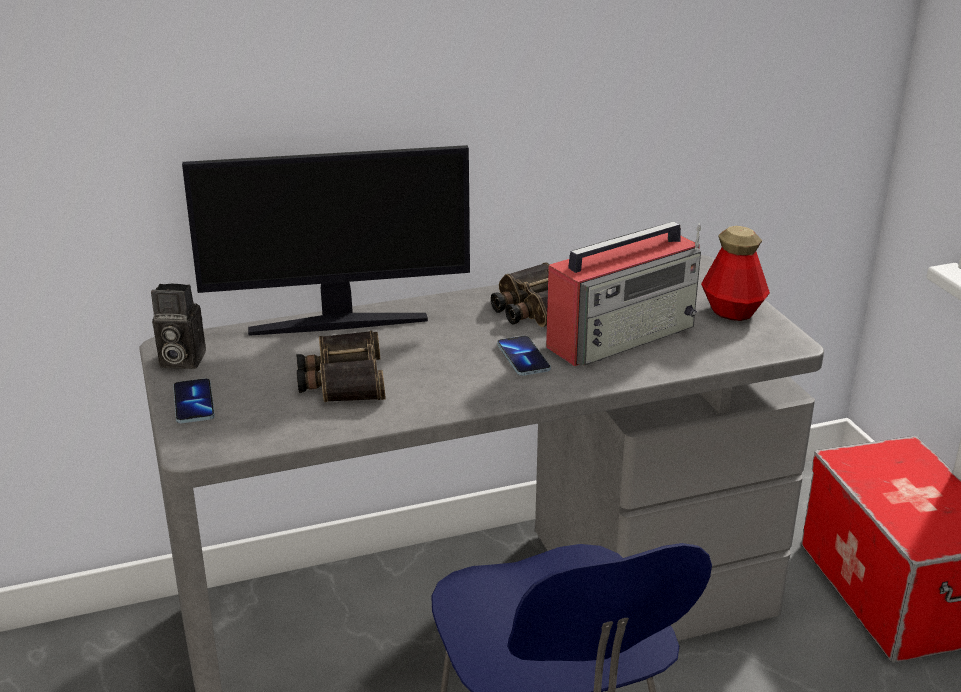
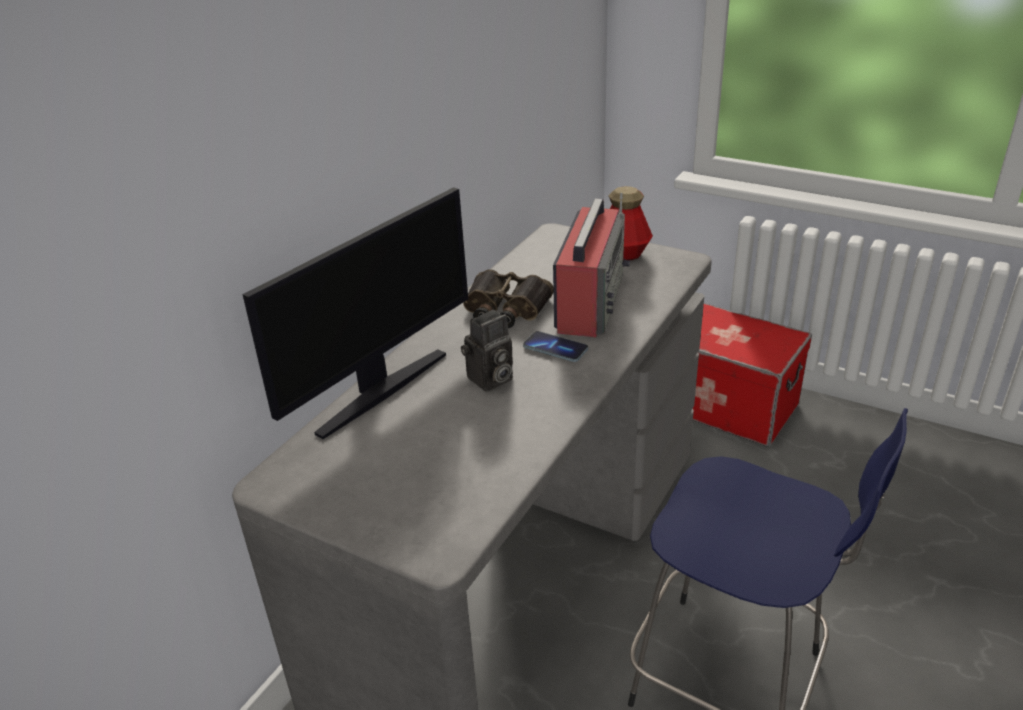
camera: 40 degrees left, 5 degrees up
camera [151,284,206,369] -> camera moved to [461,309,513,392]
phone [173,378,215,423] -> none
binoculars [297,330,386,402] -> none

